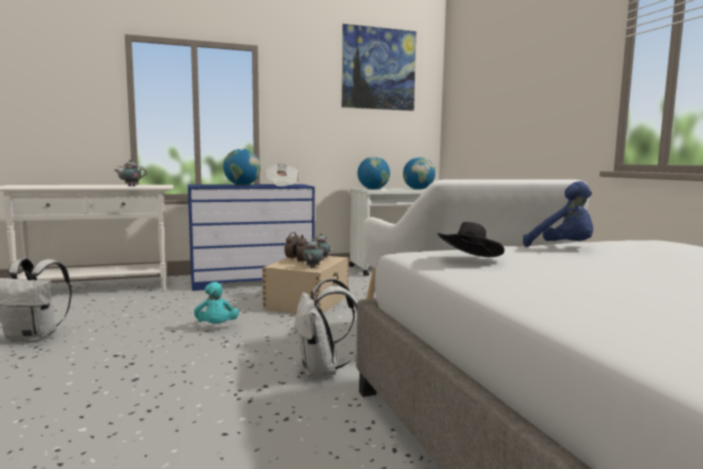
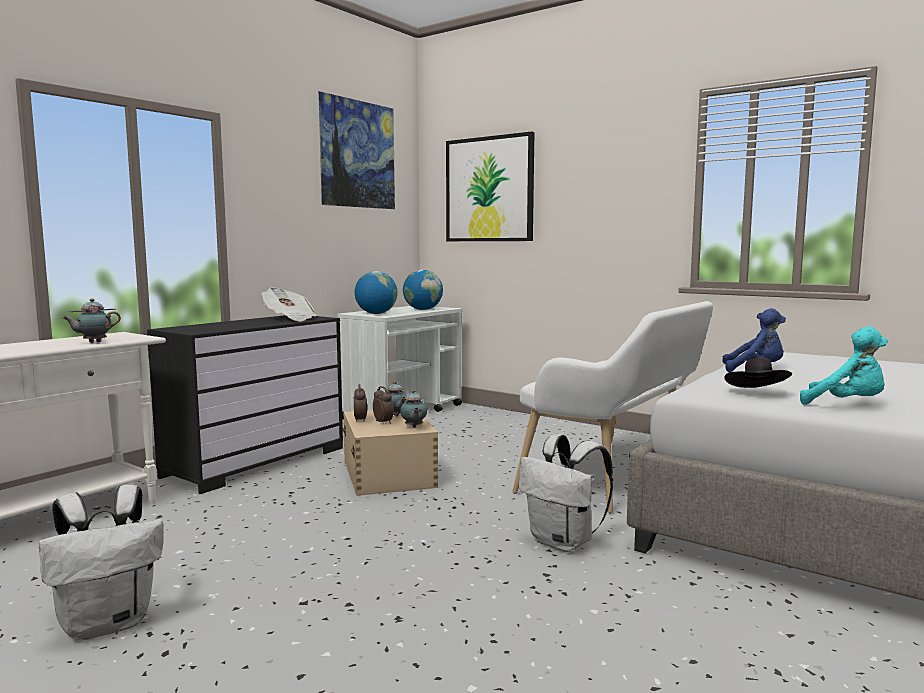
camera: 35 degrees left, 0 degrees up
blue dresser [188,184,315,291] -> black dresser [147,315,343,494]
turquoise plush toy [194,282,239,324] -> turquoise plush toy moved to [800,327,888,405]
globe [223,149,261,185] -> none
none -> picture [446,131,534,241]

